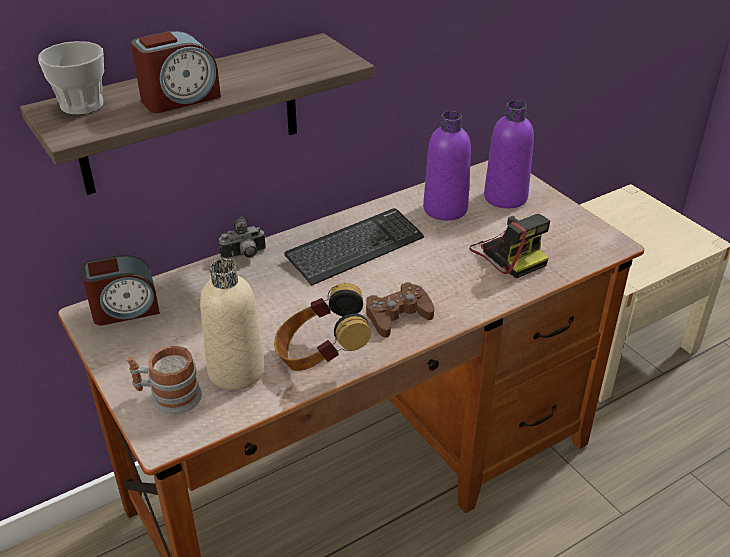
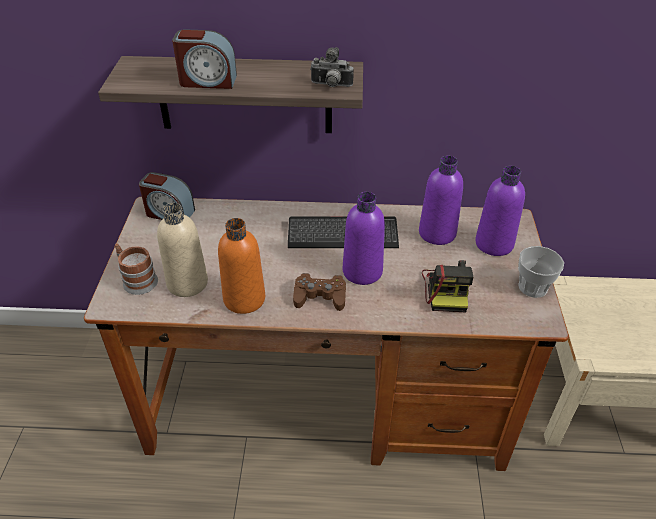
camera: 35 degrees right, 5 degrees up
cup [38,41,104,115] -> cup moved to [518,246,564,298]
camera [219,217,266,259] -> camera moved to [310,47,354,87]
headphones [274,283,371,371] -> orange bottle [218,218,265,314]
none -> purple bottle [343,192,385,285]

